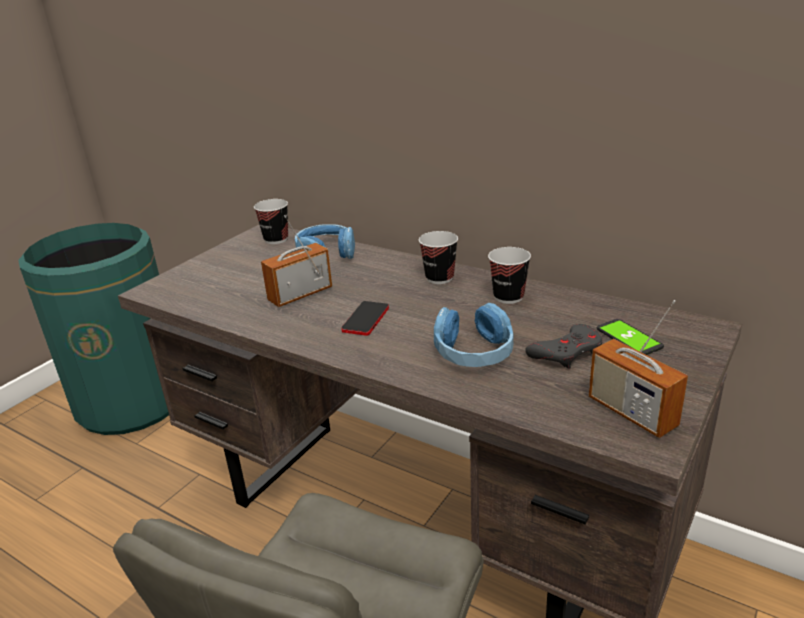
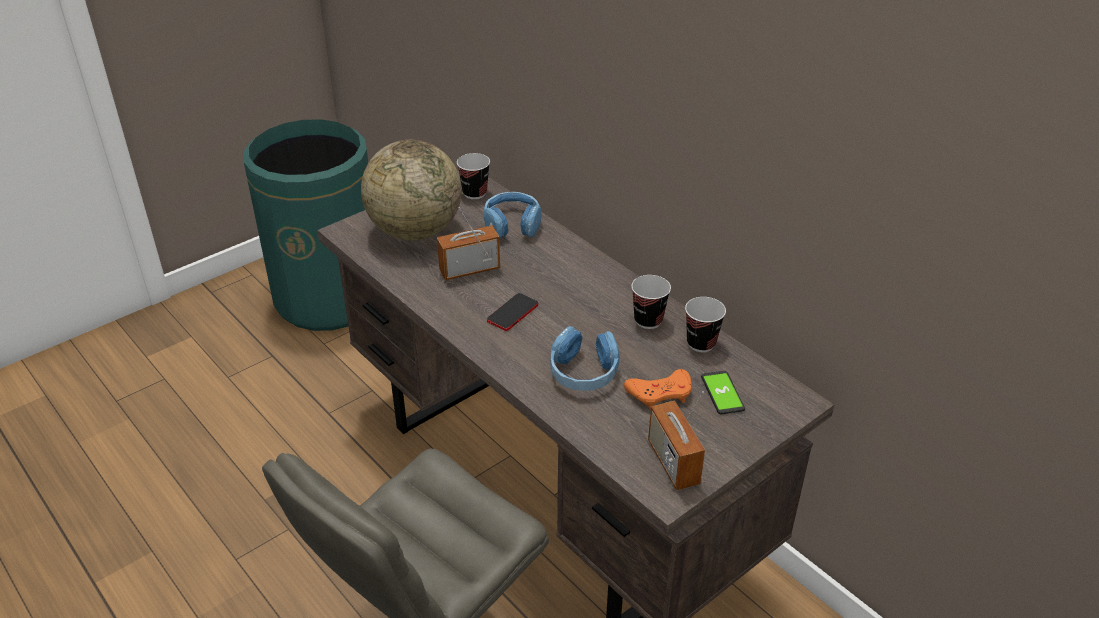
camera: 15 degrees right, 10 degrees up
cup [419,231,458,284] -> cup moved to [685,297,726,352]
grey game controller [525,324,602,369] -> orange game controller [624,369,692,410]
none -> globe [361,140,462,241]

